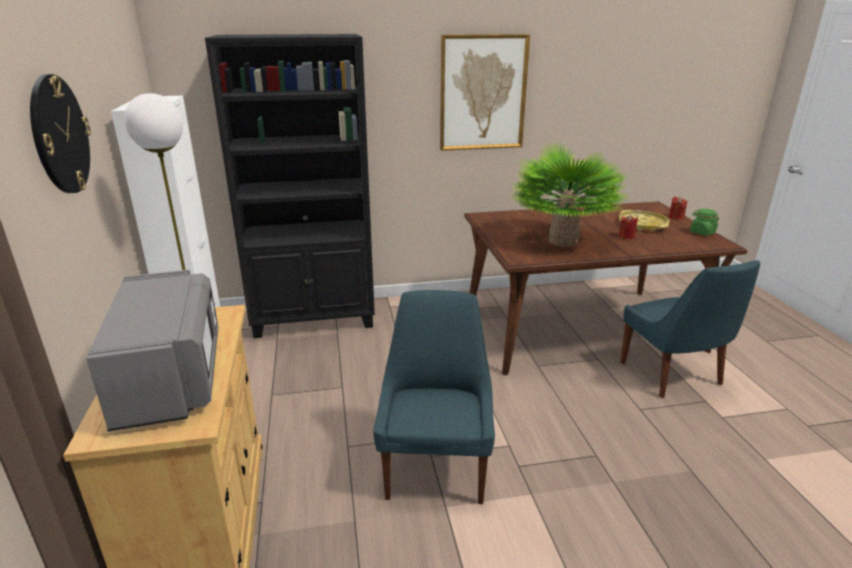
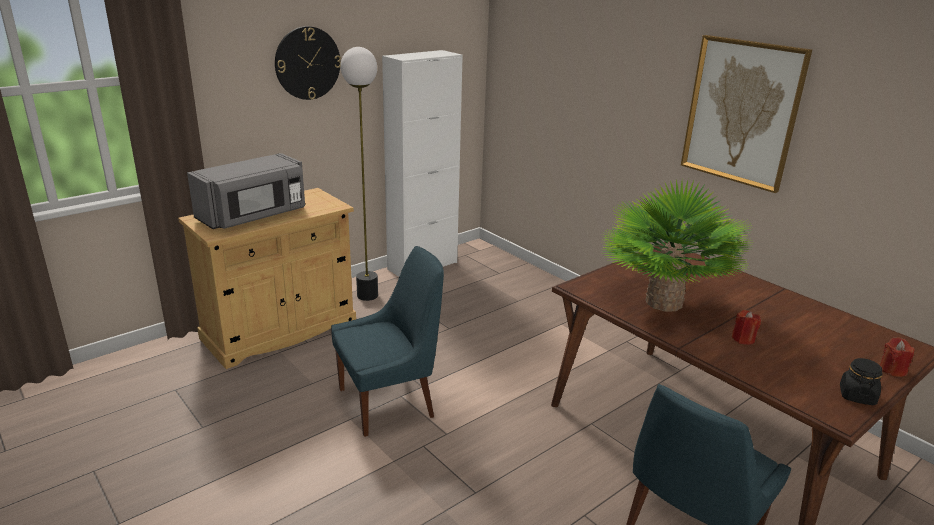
camera: 60 degrees right, 0 degrees up
black bookcase [205,34,375,338] -> none
yellow tray [619,210,669,231] -> none
green jar [690,209,719,236] -> black jar [840,358,882,405]

